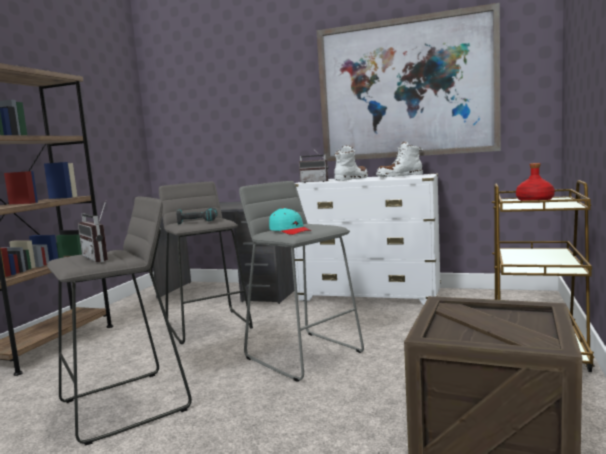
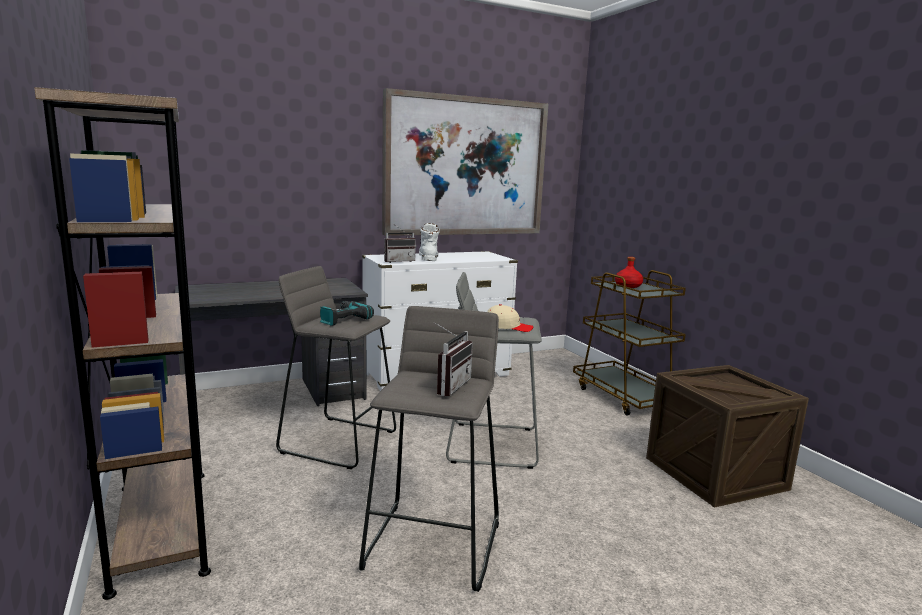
camera: 45 degrees left, 5 degrees up
radio [78,200,108,262] -> radio turned 75 degrees counterclockwise [434,322,473,396]
turquoise cap [269,208,311,235] -> beige cap [487,304,534,332]
white boot [376,141,423,177] -> none

